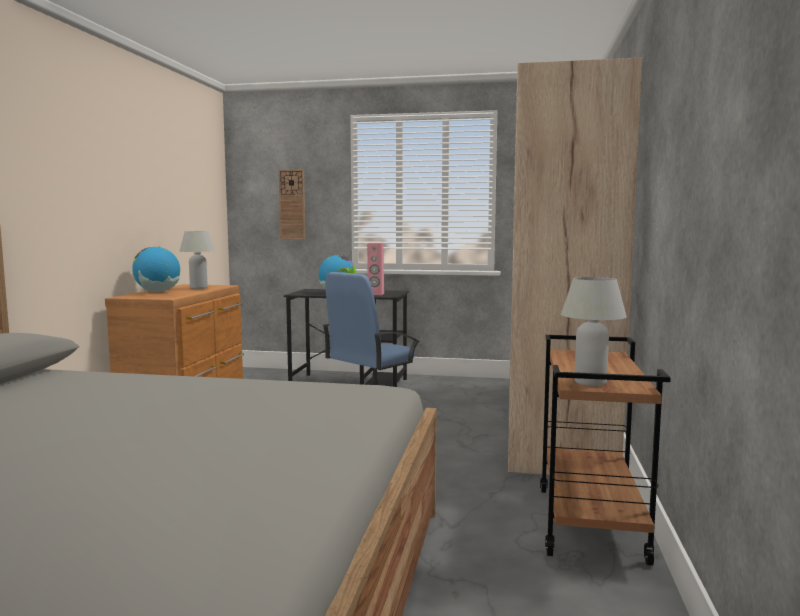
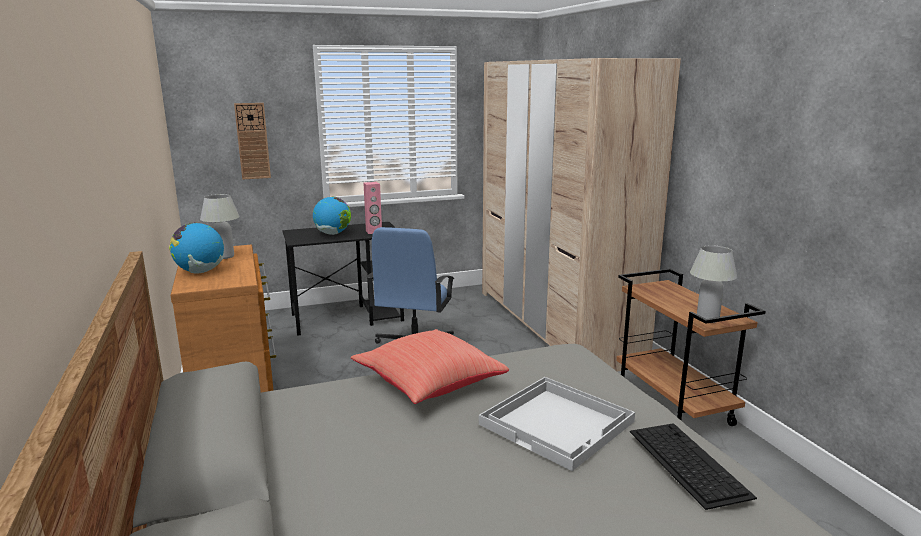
camera: 30 degrees left, 10 degrees up
none -> red pillow [351,329,509,404]
none -> white tray [479,377,635,471]
none -> keyboard [630,423,757,510]

